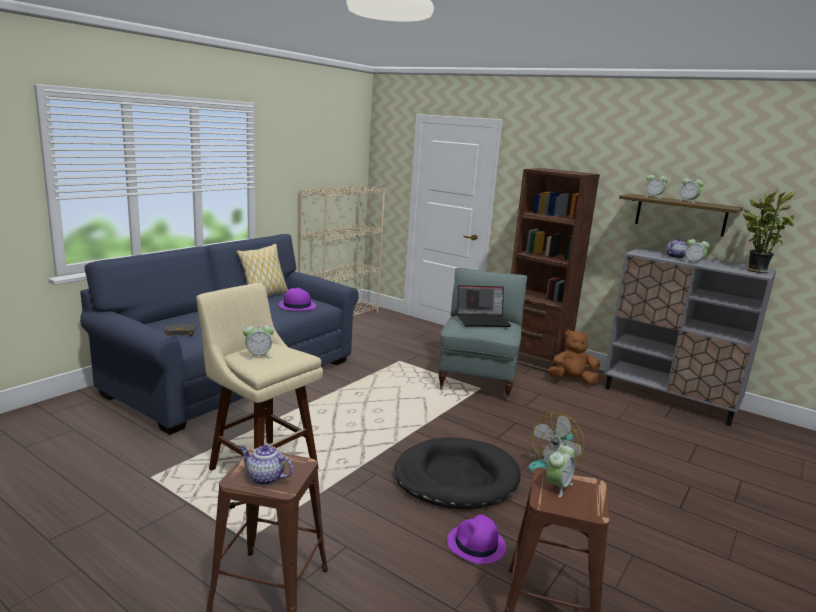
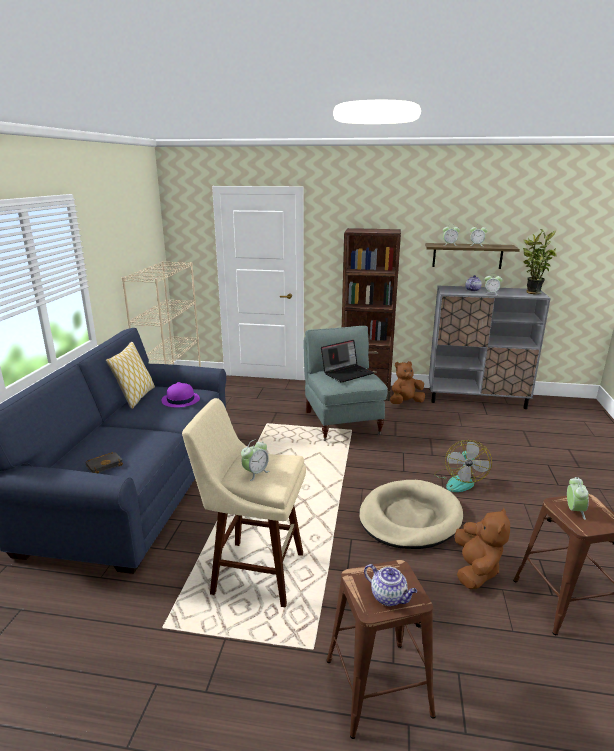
camera: 25 degrees left, 5 degrees up
teapot [239,445,293,485] -> teapot turned 135 degrees counterclockwise [364,564,417,606]
black dog bed [394,437,521,509] -> beige dog bed [359,480,463,549]
purple hat [447,514,506,564] -> brown plush toy [455,508,510,590]

